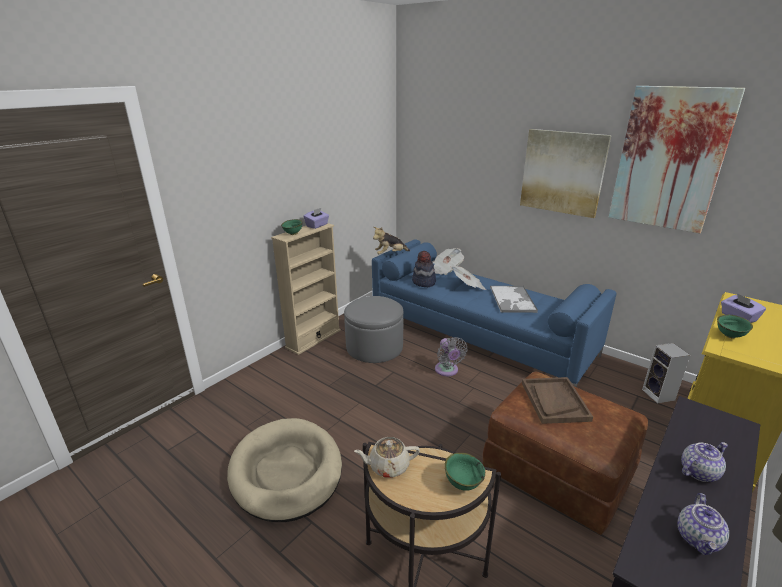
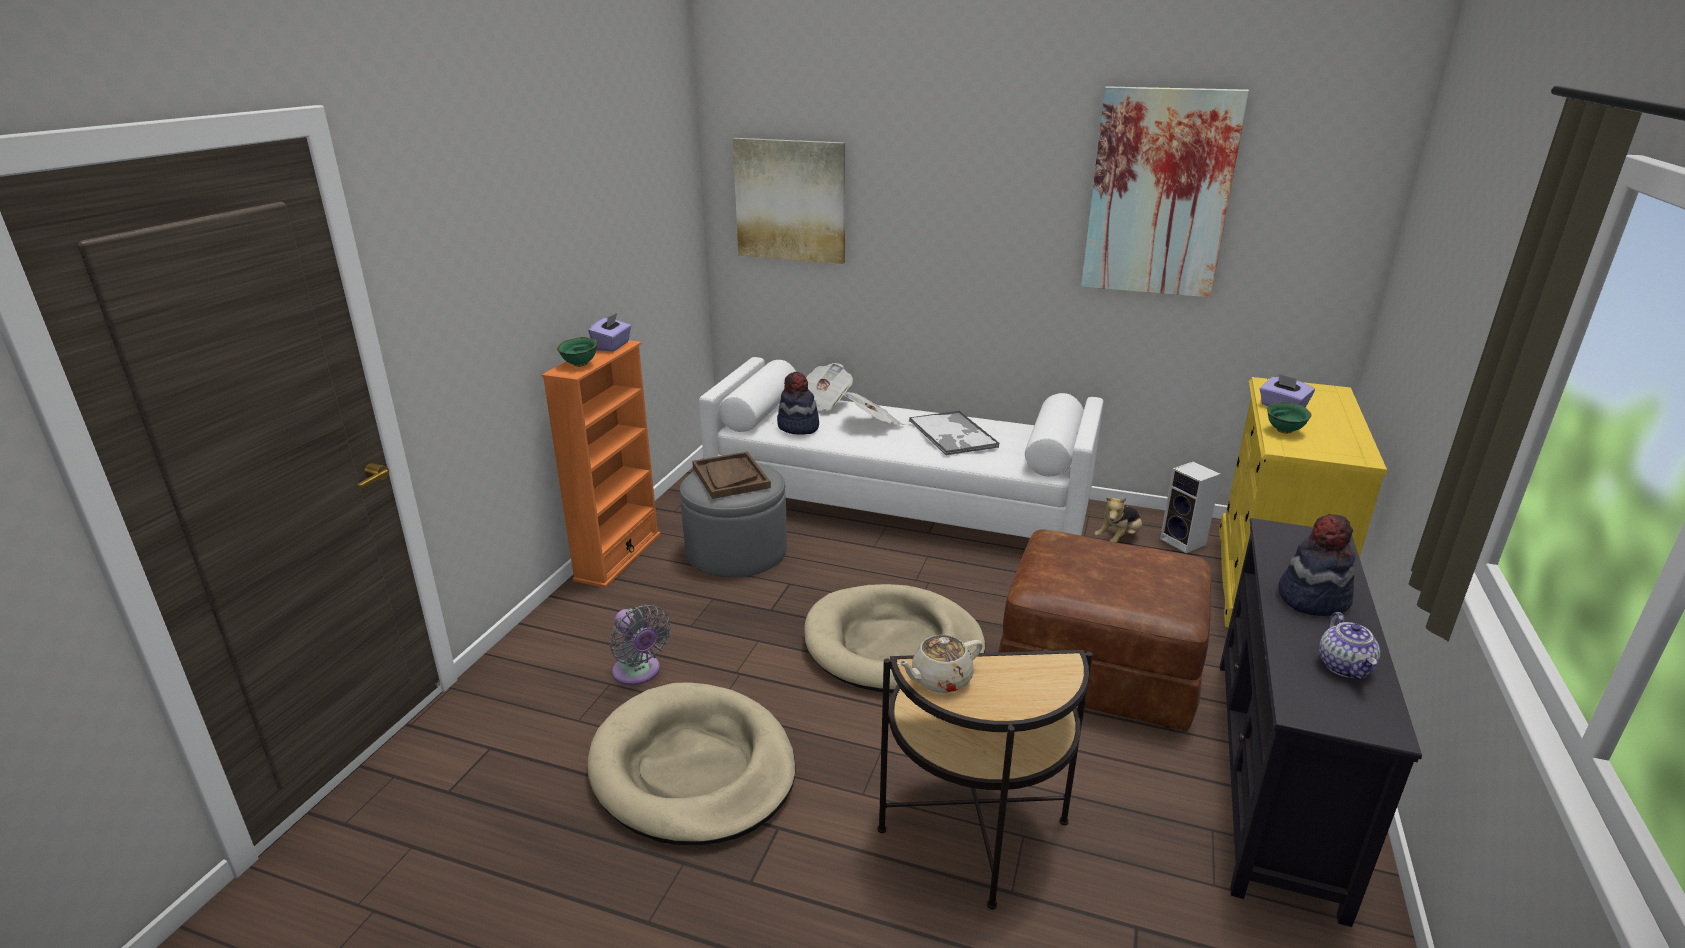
camera: 20 degrees left, 0 degrees up
beige bookcase [271,223,341,355] -> orange bookcase [542,340,661,588]
blue sofa [372,239,617,387] -> white sofa [699,357,1103,538]
plush toy [373,227,410,254] -> plush toy moved to [1094,497,1142,542]
grey fan [435,337,468,376] -> grey fan moved to [610,605,671,686]
green bowl [445,453,485,491] -> none
picture [520,129,612,218] -> picture moved to [733,138,845,264]
brown tray [522,377,593,424] -> brown tray moved to [692,451,771,499]
teapot [681,442,728,482] -> hat [1278,514,1355,616]
none -> beige dog bed [804,584,985,693]

